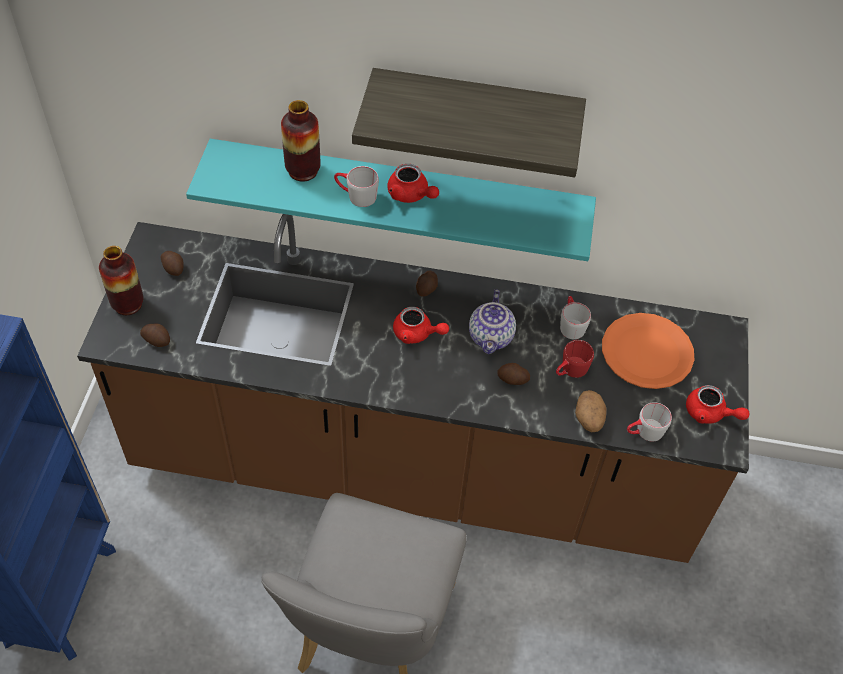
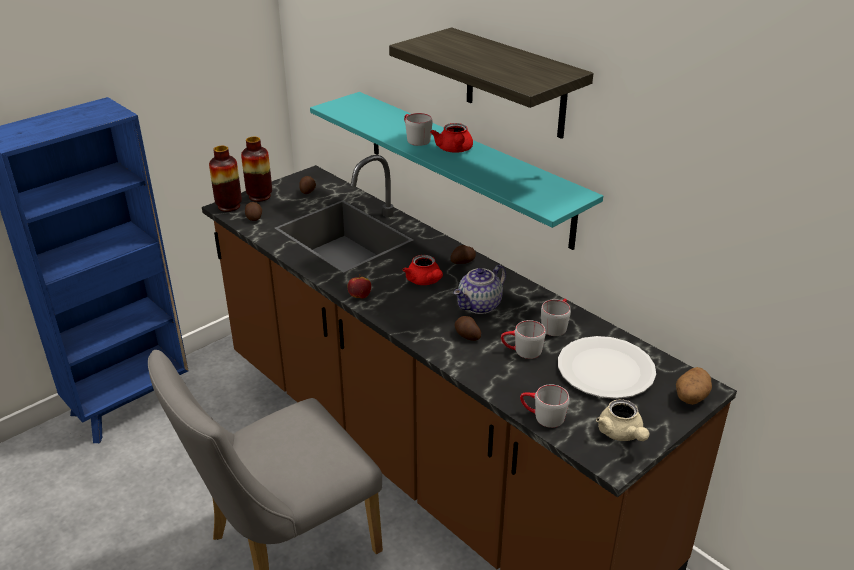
camera: 40 degrees right, 20 degrees down
vase [281,100,320,181] -> vase moved to [209,146,242,212]
red mug [556,340,594,378] -> grey mug [501,320,546,359]
potato [575,390,607,432] -> potato moved to [676,367,712,405]
orange plate [602,313,694,389] -> white plate [558,336,656,399]
red teapot [686,385,750,424] -> beige teapot [596,399,650,441]
none -> apple [347,274,371,299]

